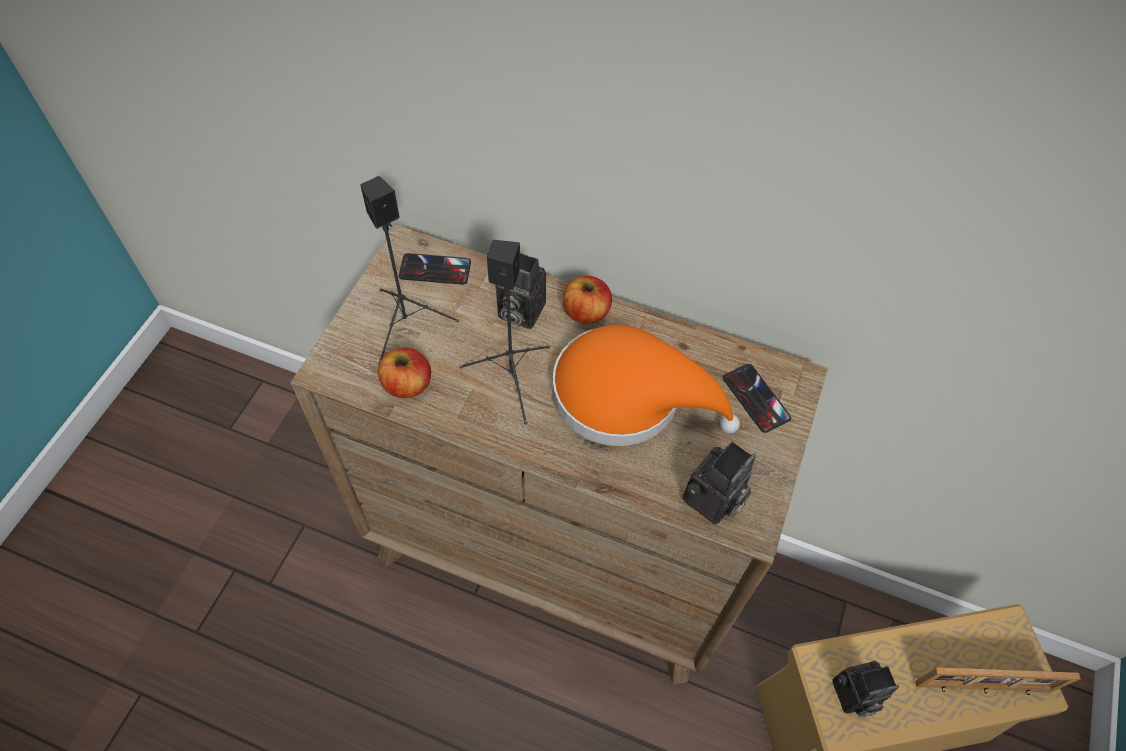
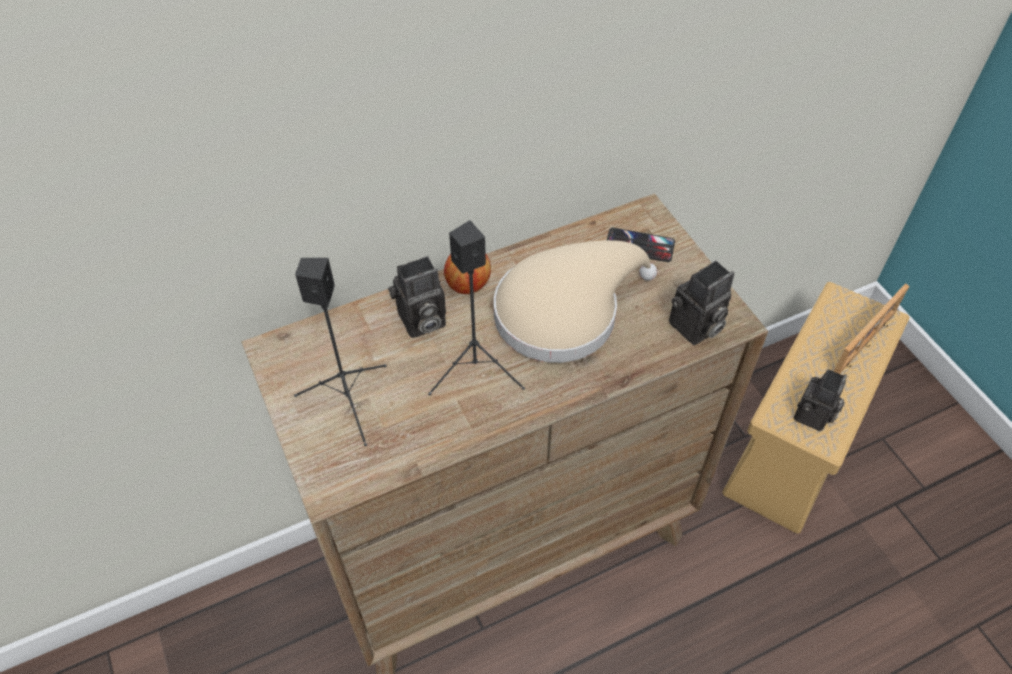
camera: 45 degrees left, 5 degrees down
apple [378,347,431,398] -> none
phone [399,253,471,285] -> none
orange hat [552,325,740,446] -> beige hat [494,240,657,363]
camera [683,441,756,525] -> camera turned 60 degrees clockwise [669,261,734,345]

